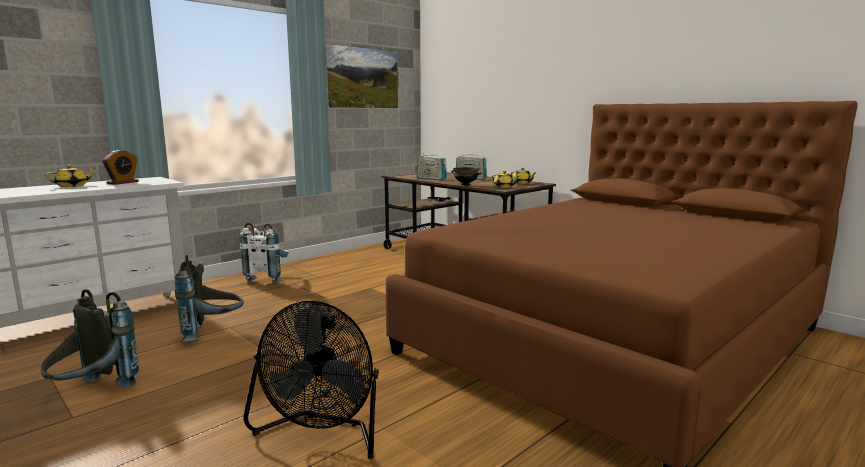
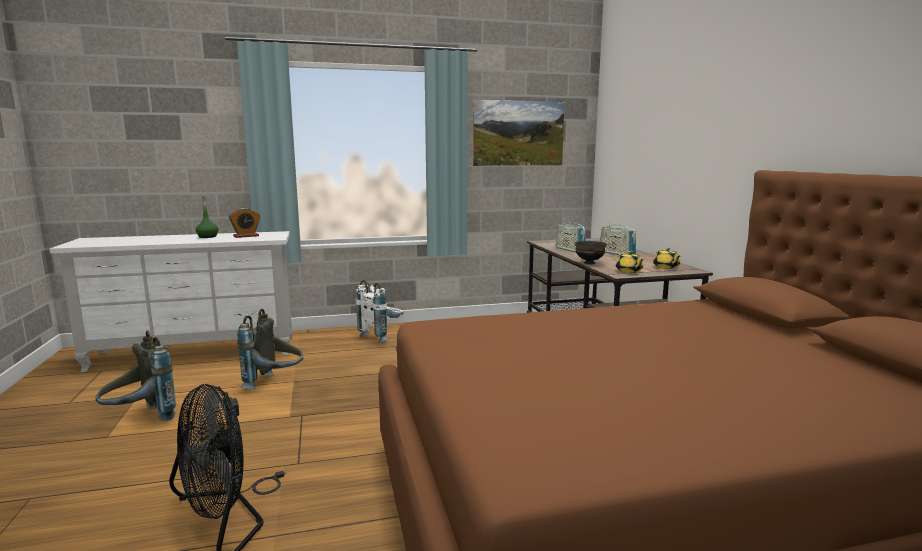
camera: 30 degrees right, 0 degrees up
yellow teapot [45,165,95,187] -> green bottle [196,197,218,238]

